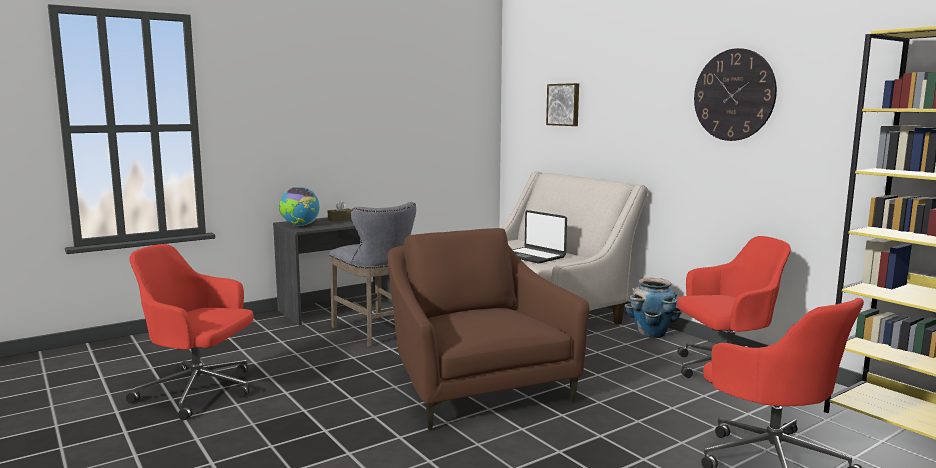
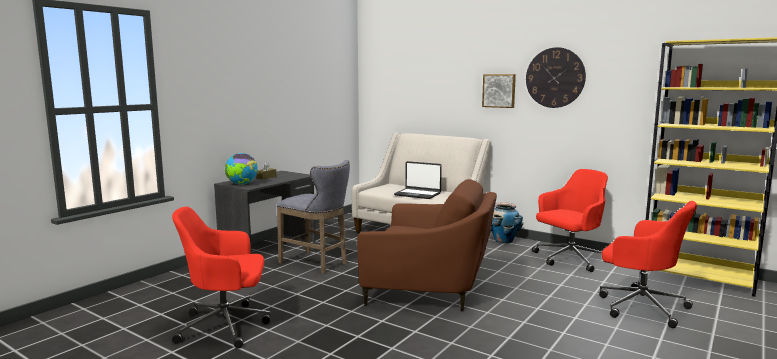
camera: 20 degrees left, 0 degrees up
brown armchair [387,228,589,431] -> brown armchair turned 150 degrees clockwise [357,179,497,311]
picture [546,83,579,126] -> picture moved to [482,74,516,108]

